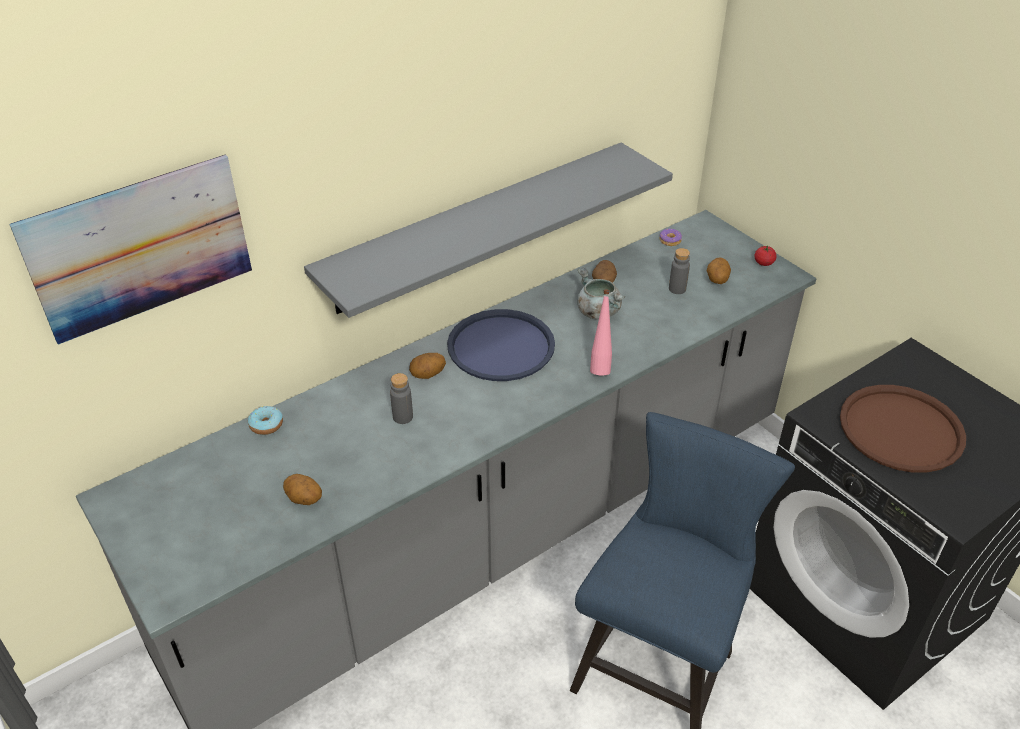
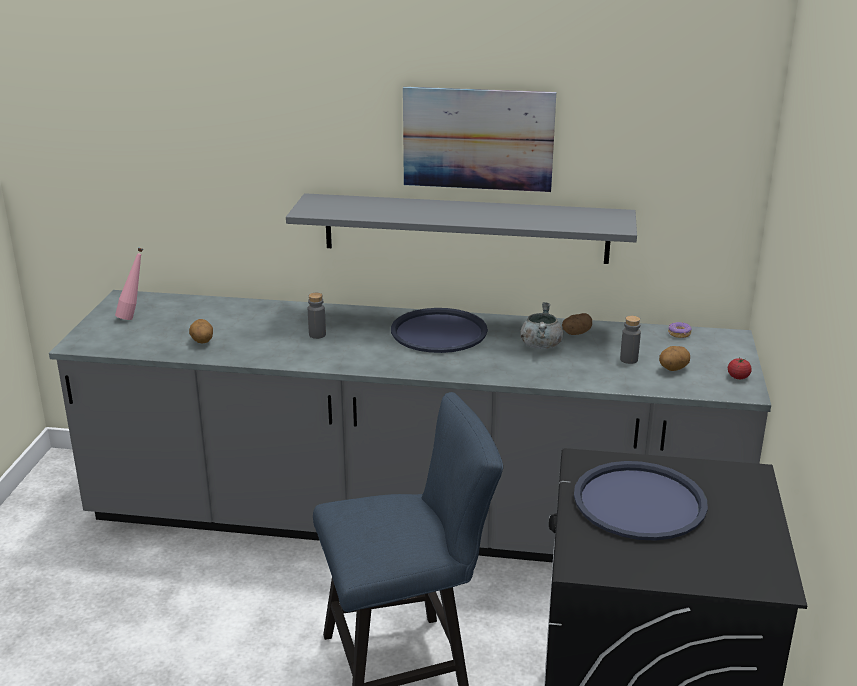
camera: 45 degrees right, 15 degrees down
picture [9,155,252,345] -> picture moved to [403,87,556,192]
donut [248,406,283,435] -> none
potato [409,353,446,379] -> none
pink bottle [590,290,612,376] -> pink bottle moved to [115,248,143,320]
brown tray [840,385,966,473] -> blue tray [574,461,708,541]

